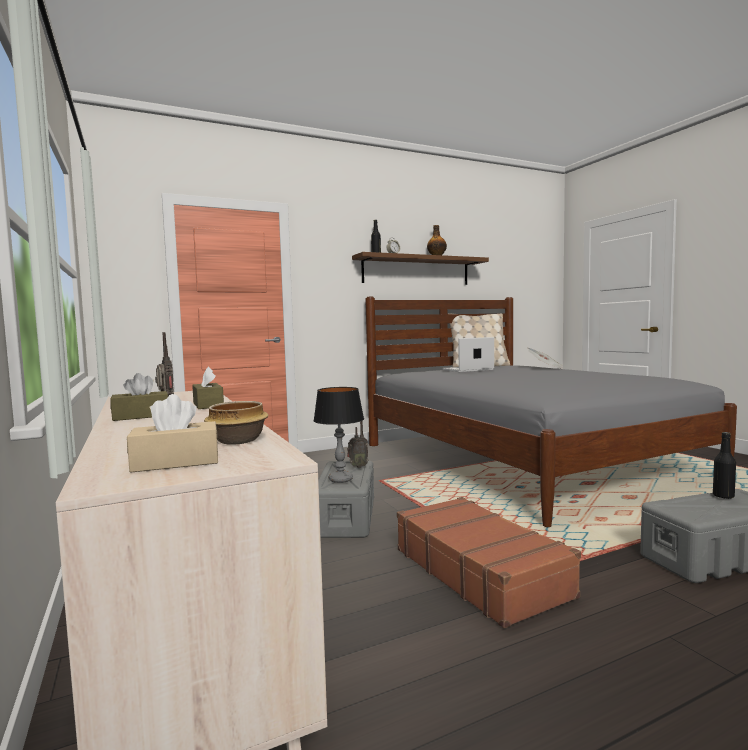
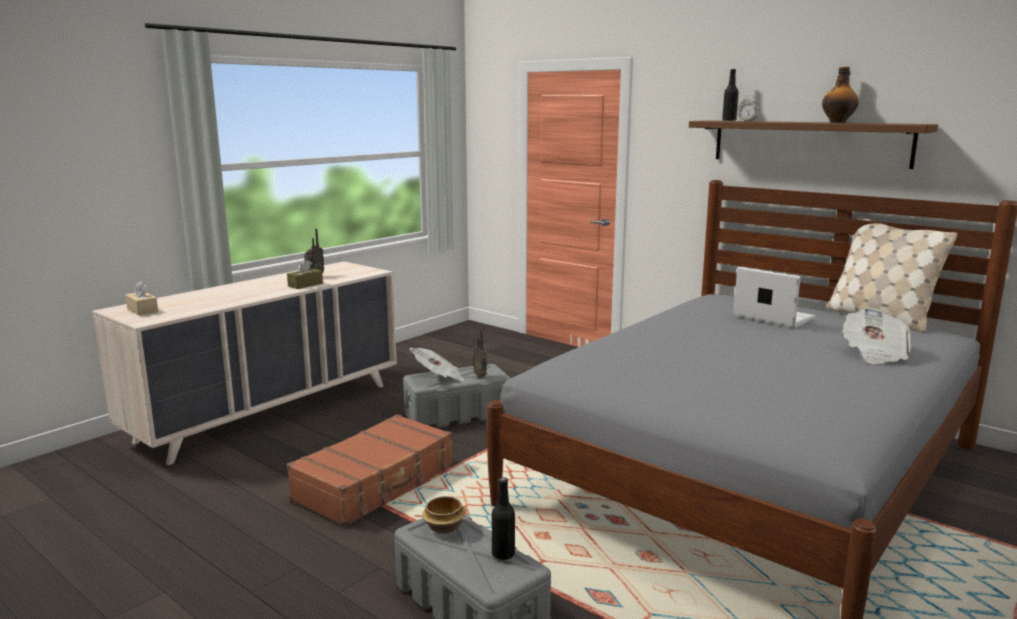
camera: 65 degrees right, 10 degrees up
brown tissue box [110,373,168,421] -> none
bowl [204,401,269,445] -> bowl moved to [422,496,466,534]
table lamp [313,387,364,483] -> newspaper [410,348,464,381]

